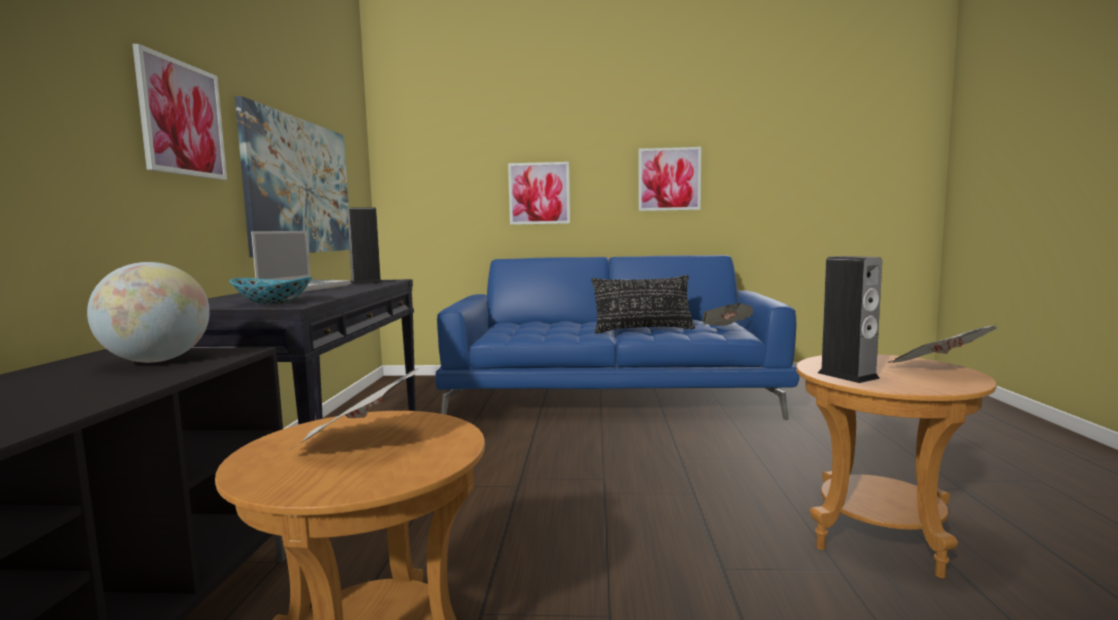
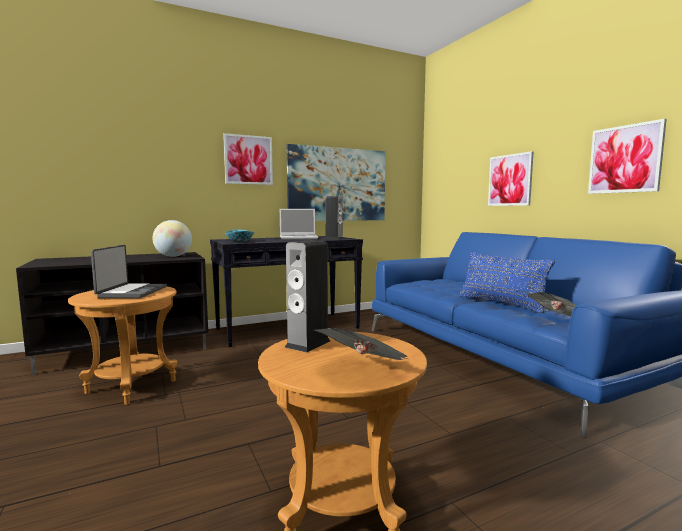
camera: 60 degrees right, 0 degrees up
newspaper [289,368,419,450] -> laptop [91,245,167,298]
black pillow [592,275,695,333] -> blue pillow [459,252,555,313]

